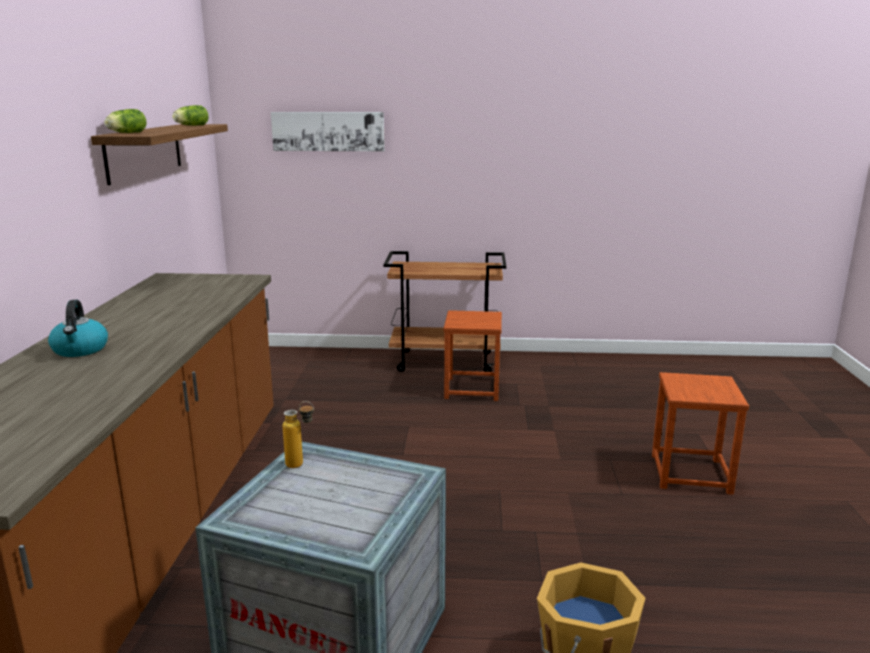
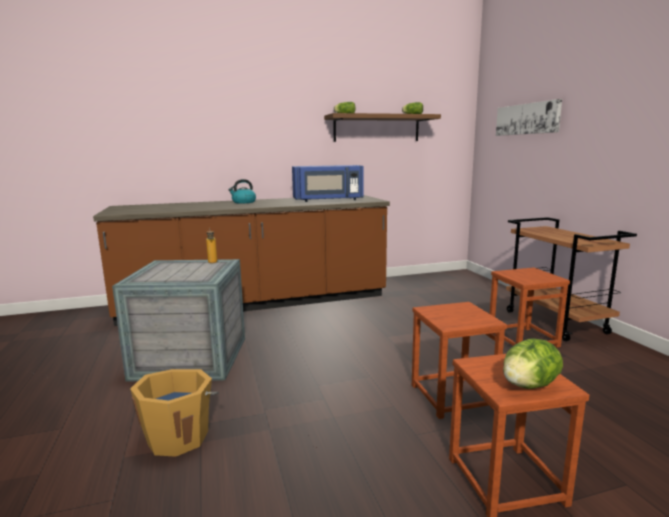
camera: 70 degrees right, 5 degrees down
none -> blue microwave [292,165,363,202]
none -> brown stool [412,302,507,419]
none -> lettuce [503,338,563,389]

